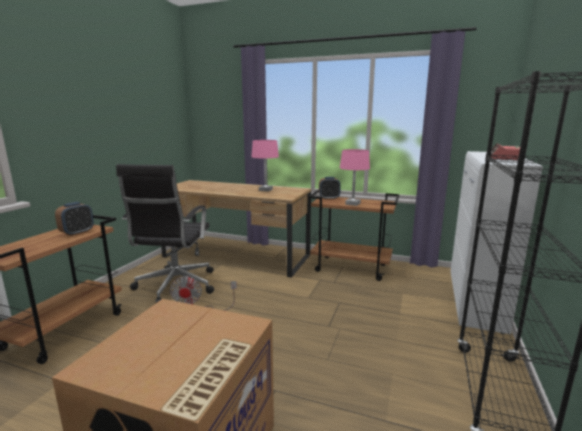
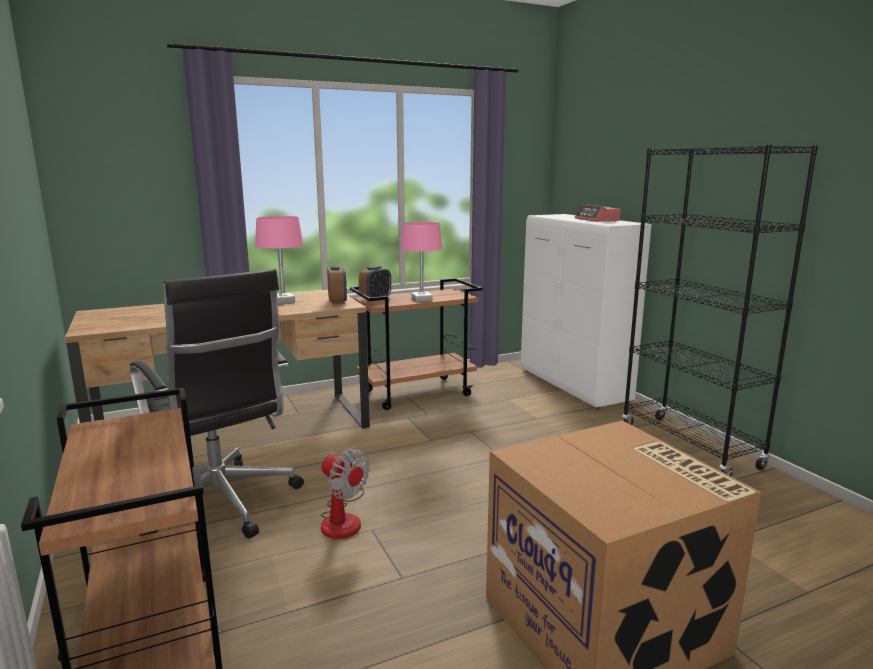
camera: 45 degrees left, 0 degrees up
alarm clock [55,202,94,236] -> alarm clock moved to [327,265,347,304]

